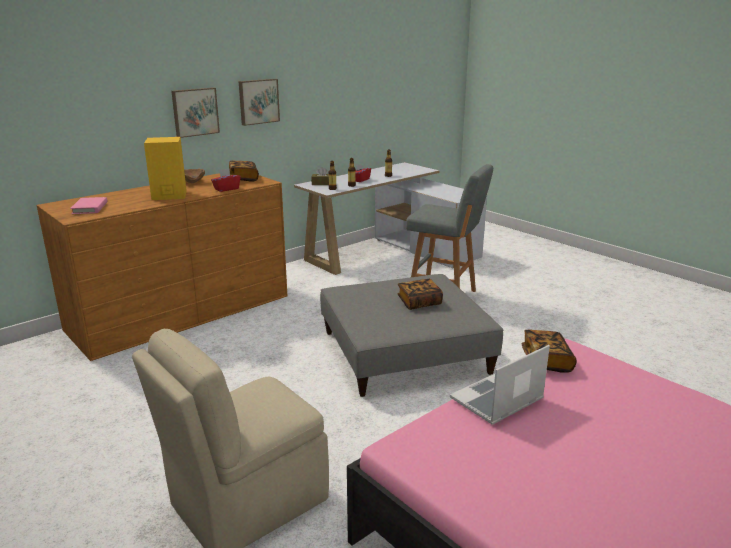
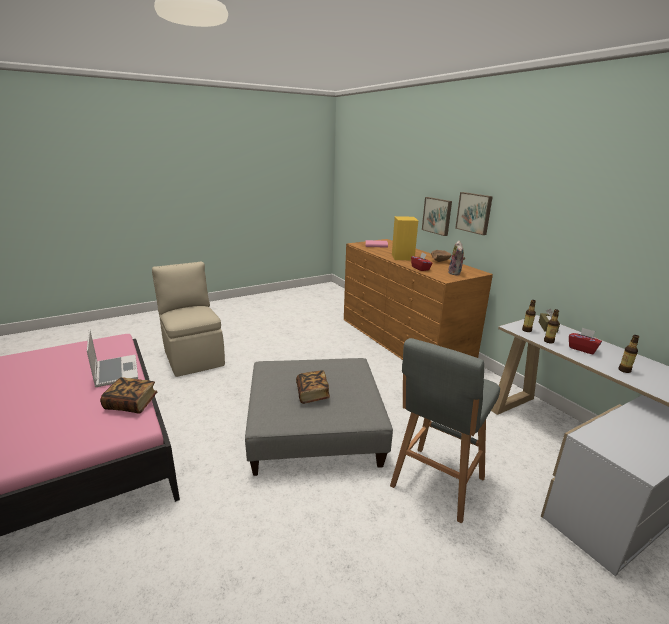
camera: 100 degrees right, 0 degrees up
book [229,161,259,182] -> plush toy [448,241,465,275]
picture [239,79,280,126] -> picture moved to [422,197,452,236]

